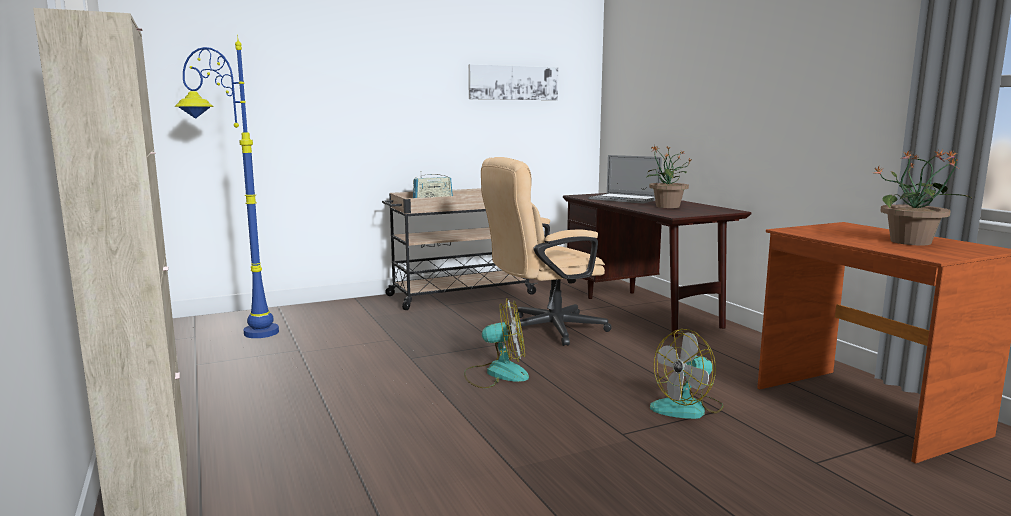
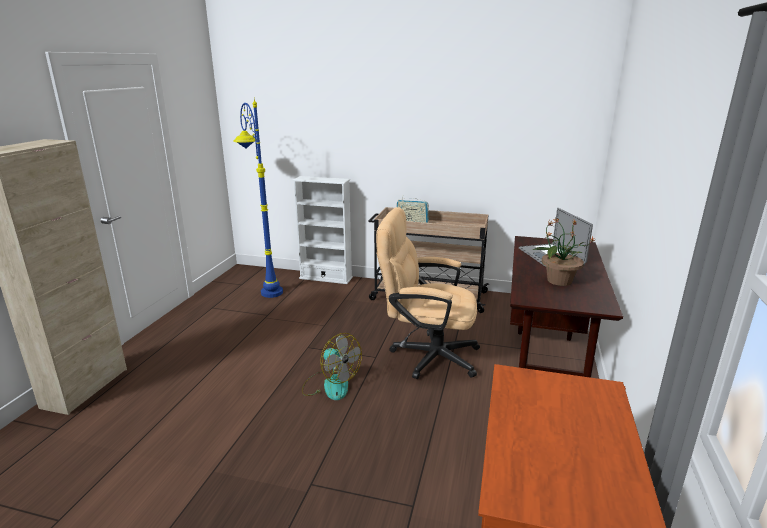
camera: 40 degrees right, 10 degrees up
picture [468,64,558,100] -> none
fan [650,329,724,419] -> none
potted plant [874,149,973,246] -> none
none -> white bookcase [292,176,353,284]

